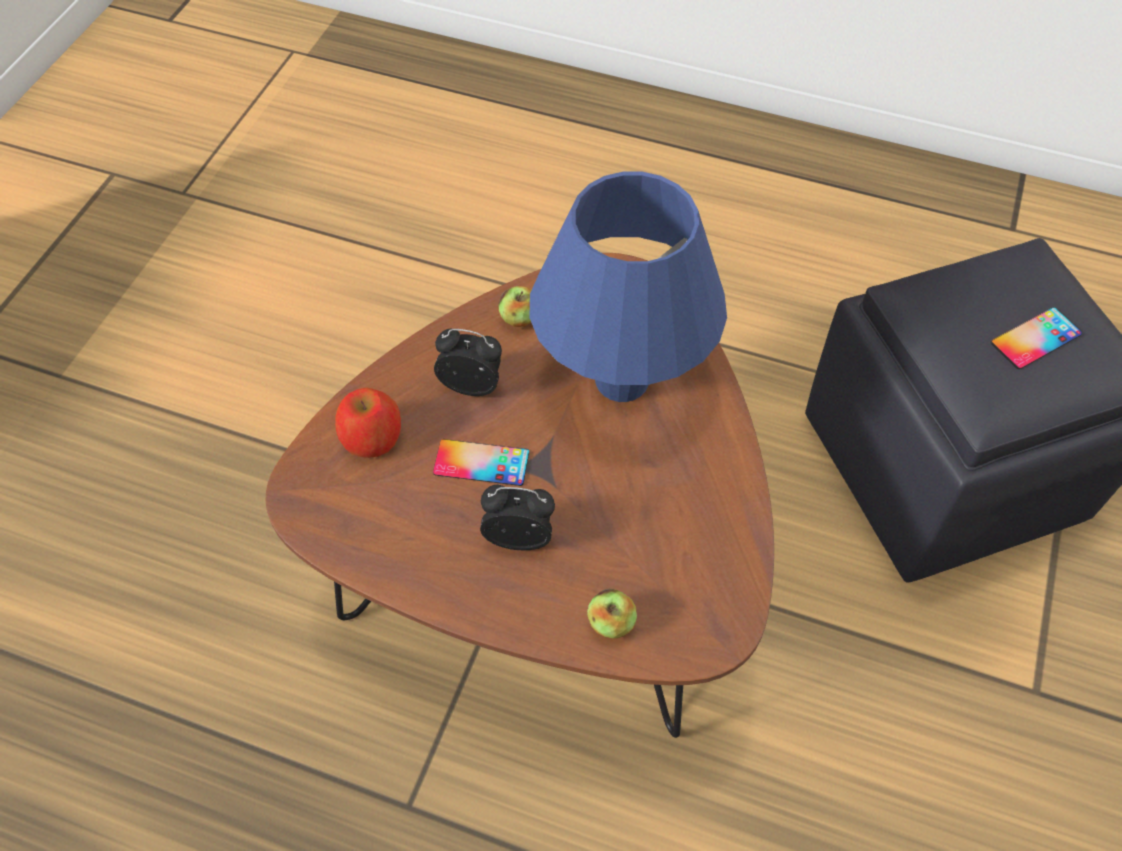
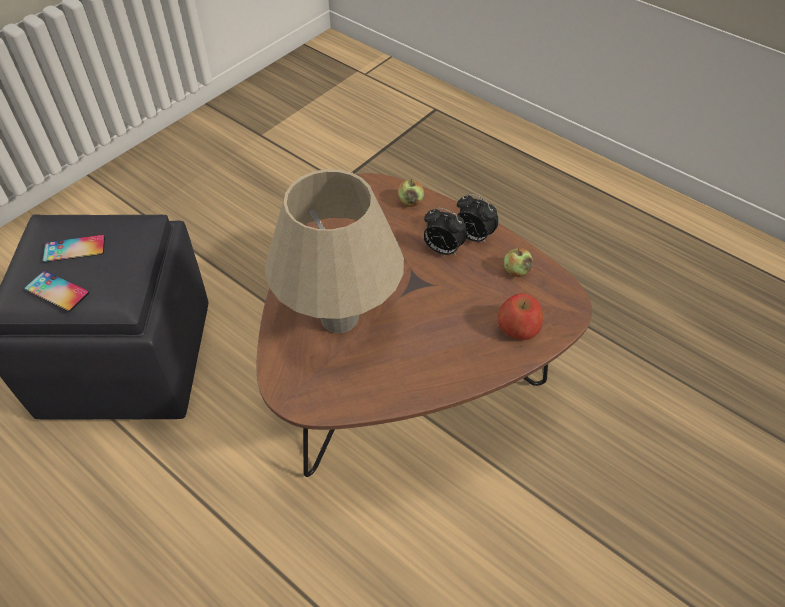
camera: 160 degrees left, 5 degrees down
phone [433,439,529,486] -> phone moved to [24,271,89,312]
alarm clock [434,329,502,396] -> alarm clock moved to [457,194,499,244]
apple [498,286,531,327] -> apple moved to [503,248,533,277]
blue table lamp [529,172,727,402] -> beige table lamp [265,169,404,333]

